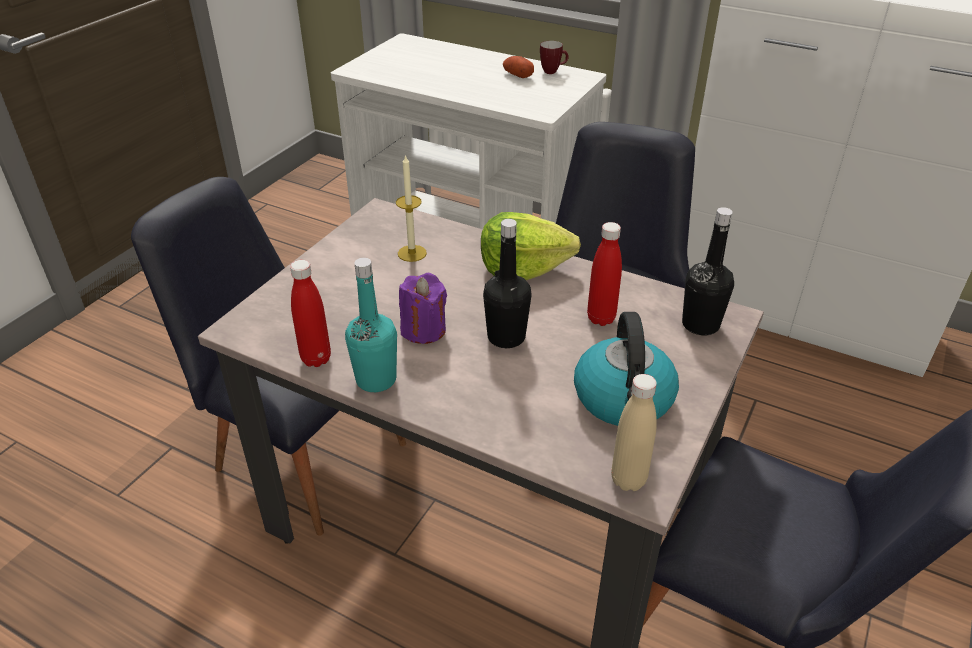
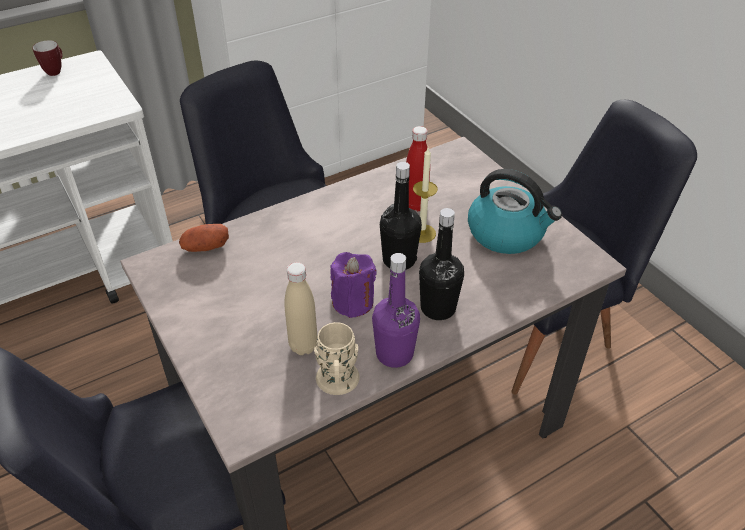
camera: 60 degrees left, 5 degrees up
red bottle [290,260,331,367] -> beige mug [314,322,360,395]
turquoise bottle [345,258,397,392] -> purple bottle [372,253,420,368]
candle [396,154,427,262] -> candle moved to [413,148,438,243]
lettuce [481,212,581,280] -> none
potato [503,56,534,78] -> potato moved to [179,224,229,252]
beige bottle [611,374,657,491] -> beige bottle moved to [285,262,318,355]
black bottle [682,207,734,335] -> black bottle moved to [419,208,464,320]

